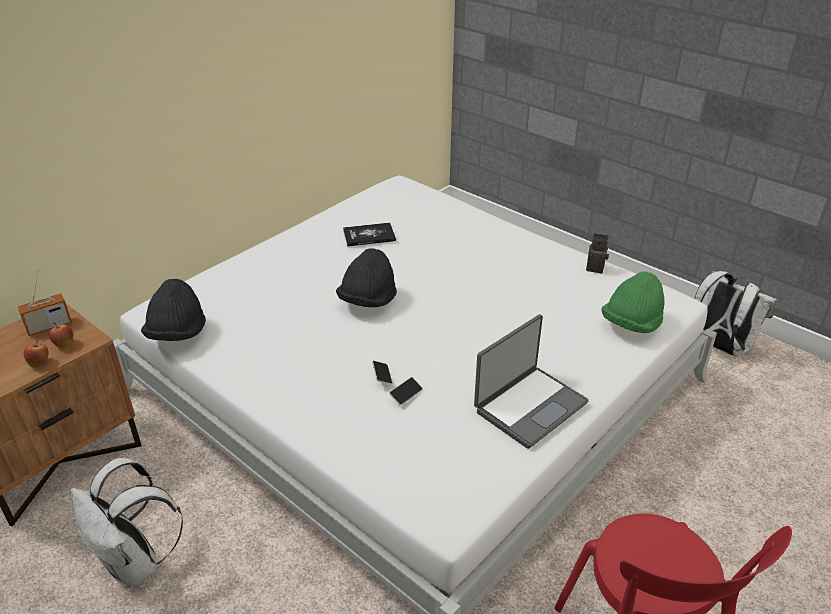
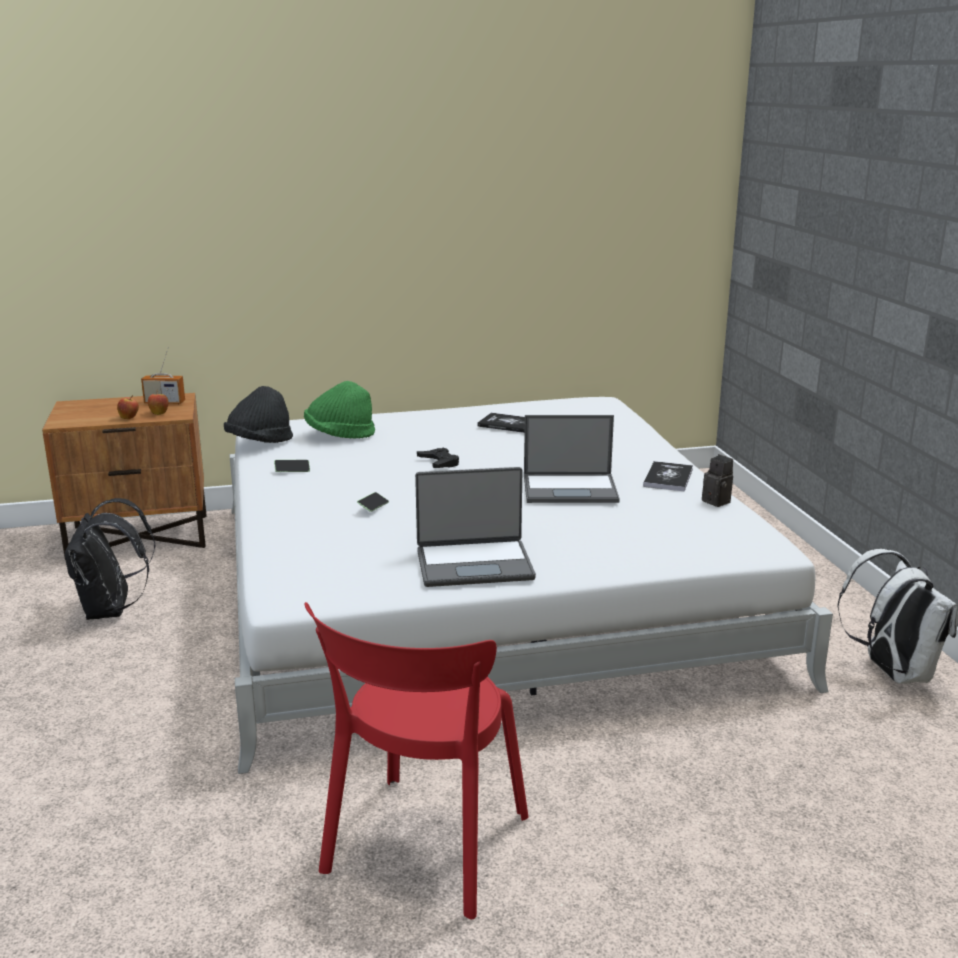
camera: 35 degrees right, 15 degrees down
white backpack [71,458,183,588] -> black backpack [65,498,156,620]
black hat [336,248,397,307] -> black game controller [417,448,459,468]
phone [389,377,423,405] -> phone moved to [274,460,310,472]
green hat [601,271,664,333] -> green hat moved to [304,381,375,439]
none -> laptop [524,415,620,503]
none -> book [643,461,693,492]

